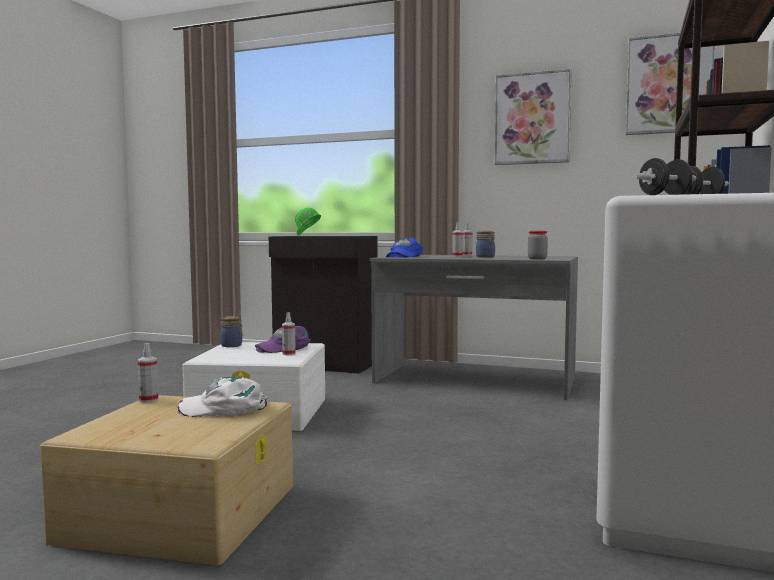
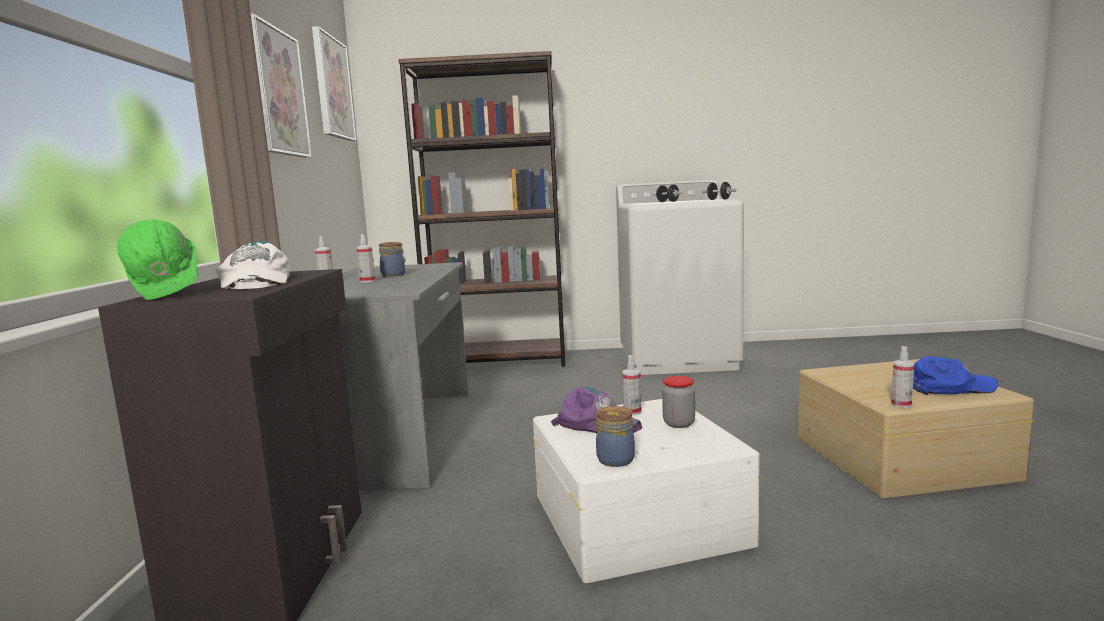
camera: 110 degrees left, 5 degrees up
white cap [177,377,268,417] -> white cap moved to [216,241,290,290]
blue cap [386,238,423,258] -> blue cap moved to [913,355,998,395]
jar [528,231,548,259] -> jar moved to [662,376,695,428]

